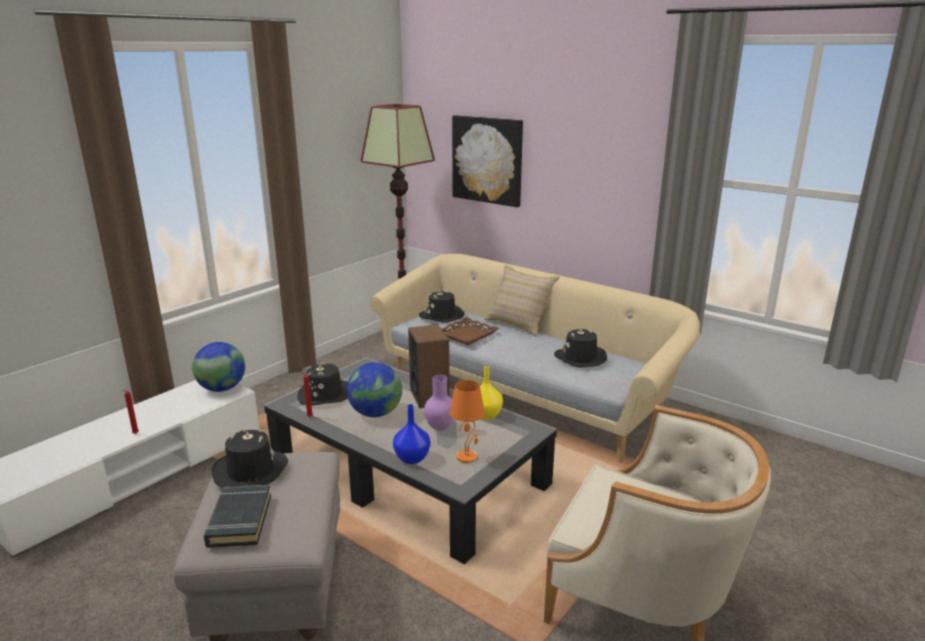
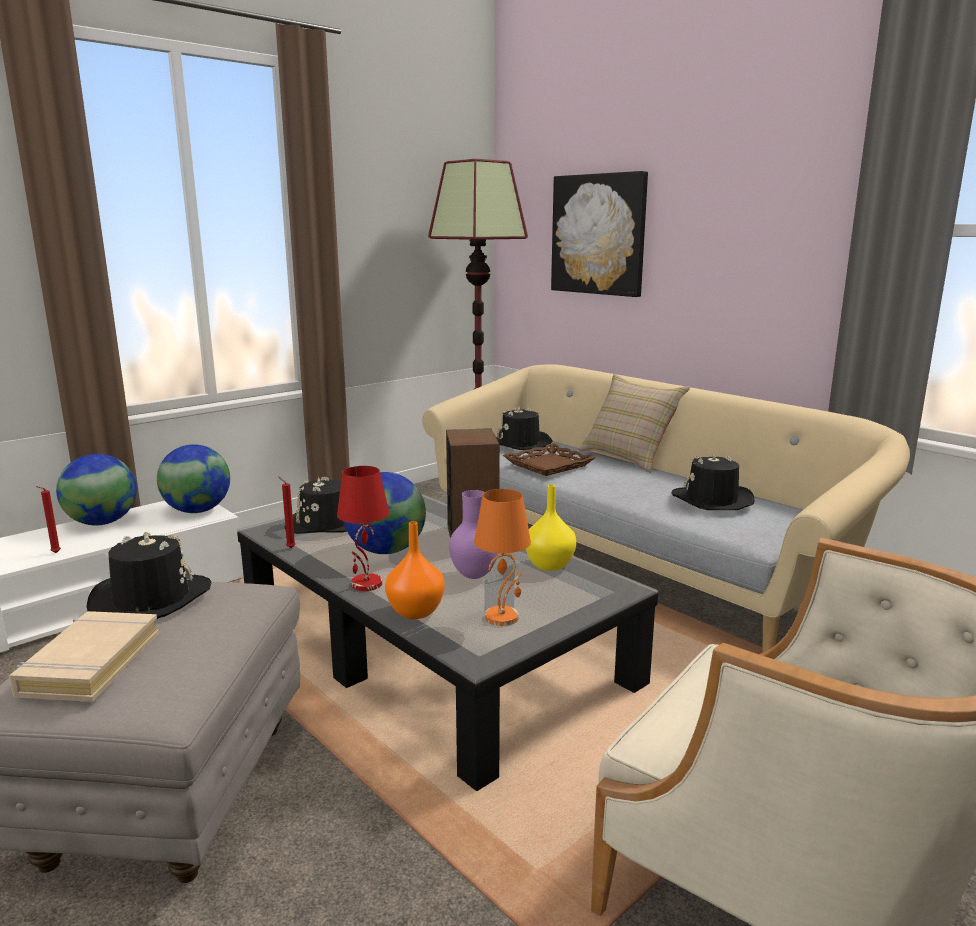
camera: 10 degrees right, 5 degrees down
black book [204,485,271,548] -> beige book [9,611,159,702]
blue vase [393,404,430,464] -> orange vase [385,521,445,619]
none -> globe [56,454,137,525]
none -> red table lamp [337,466,389,591]

